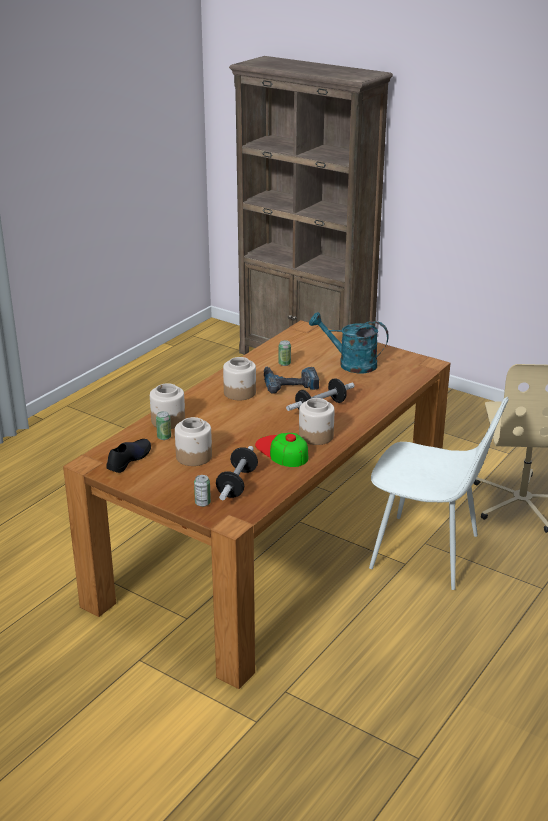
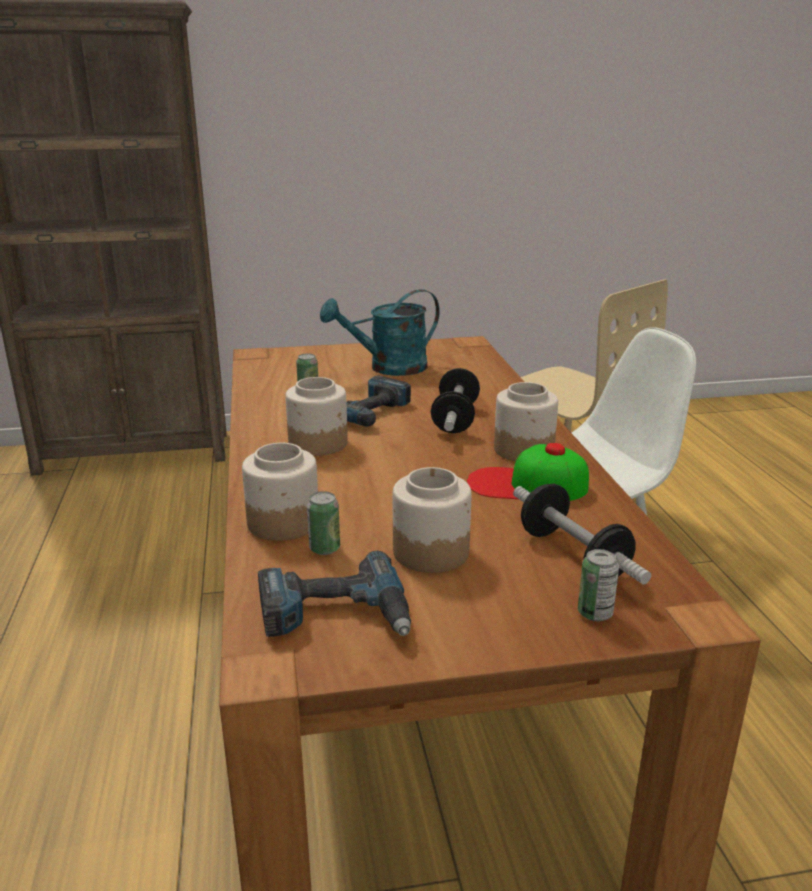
camera: 45 degrees left, 5 degrees down
black shoe [106,439,151,473] -> power drill [258,551,411,637]

